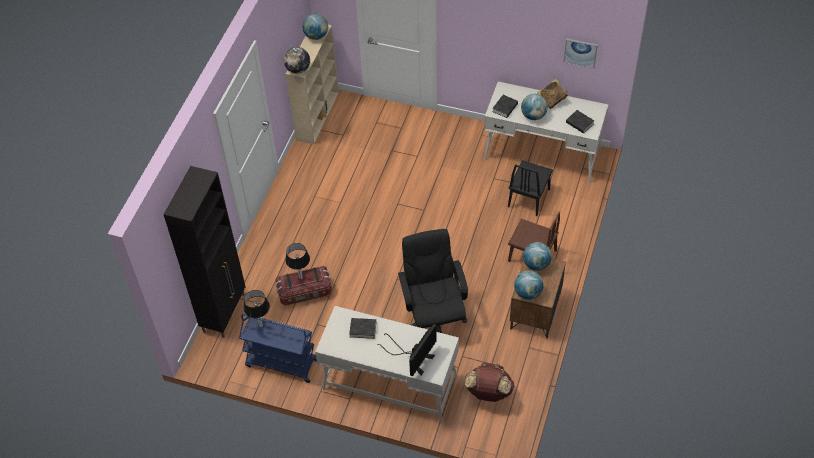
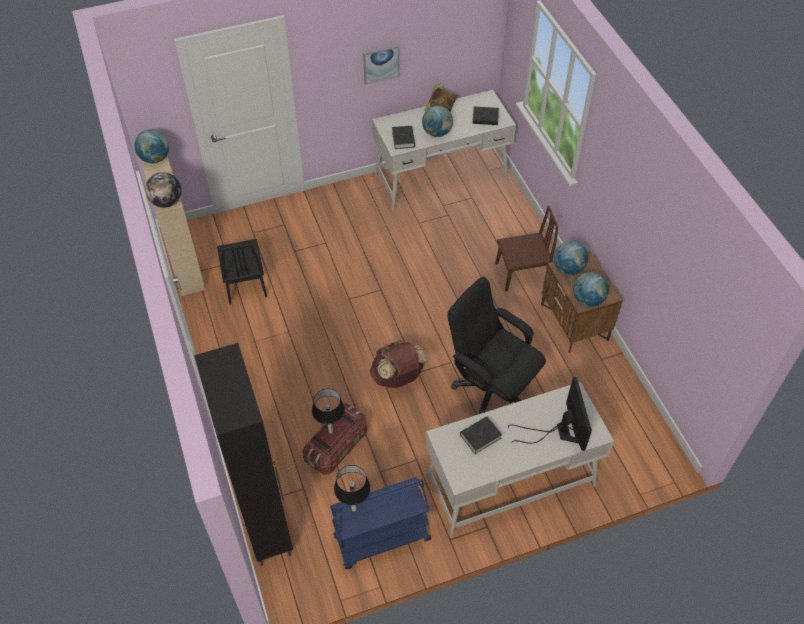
camera: 40 degrees left, 0 degrees up
brown backpack [464,363,514,402] -> brown backpack moved to [370,341,429,388]
black chair [508,160,553,216] -> black chair moved to [217,239,267,304]
picture [564,38,598,69] -> picture moved to [363,45,400,85]

